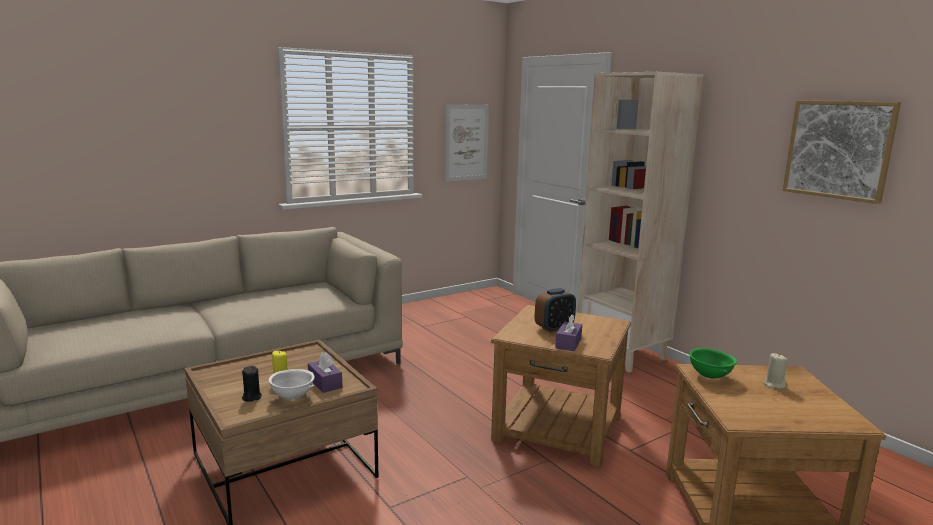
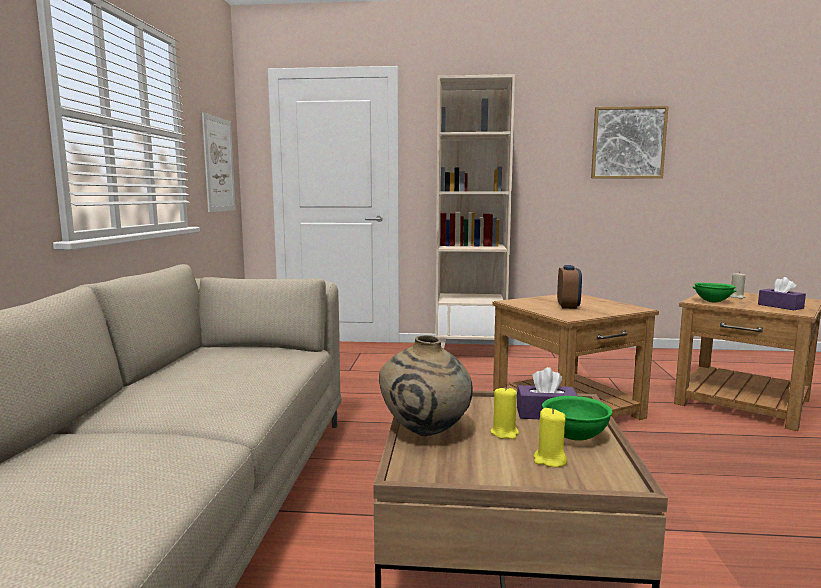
camera: 50 degrees left, 5 degrees down
black candle [242,366,262,402] -> yellow candle [533,408,567,467]
white bowl [269,369,315,400] -> green bowl [542,396,613,441]
purple tissue box [555,314,582,351] -> purple tissue box moved to [758,277,806,310]
none -> beige vase [379,335,473,436]

